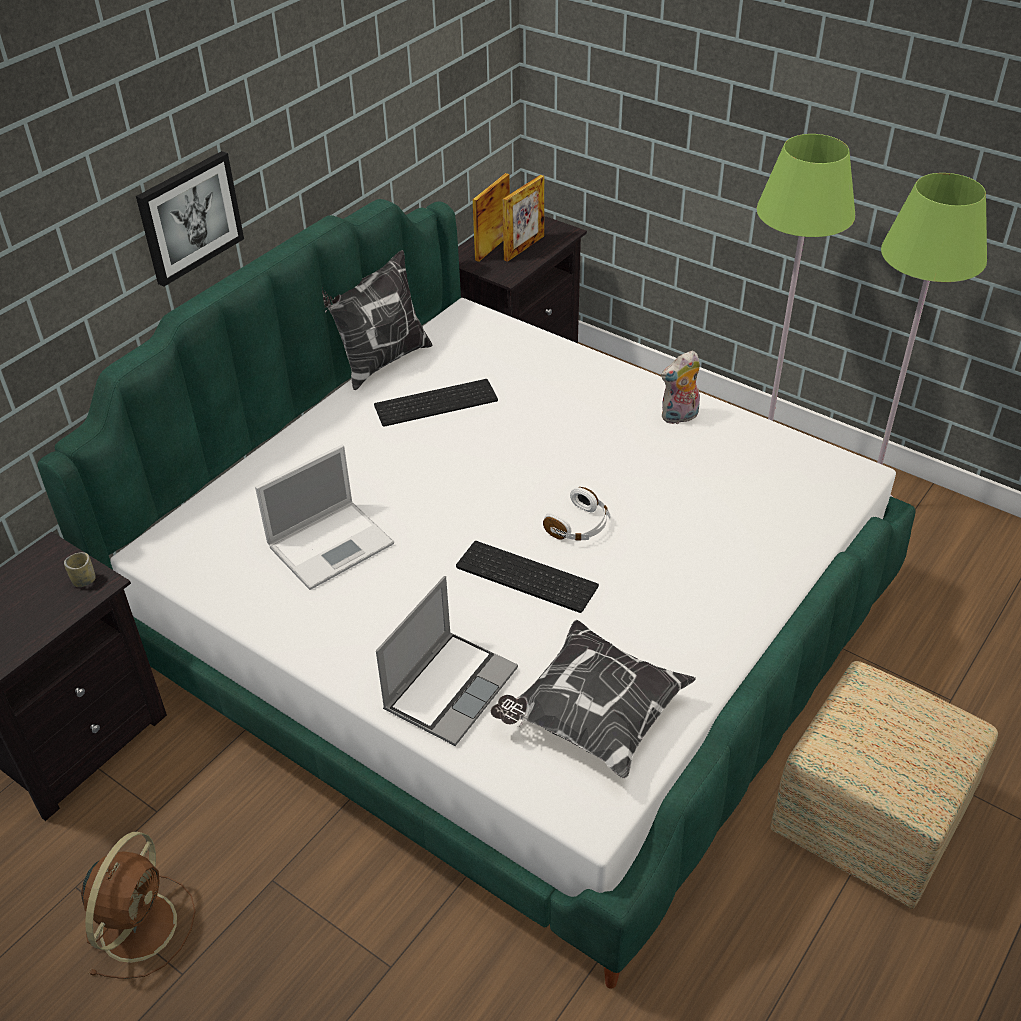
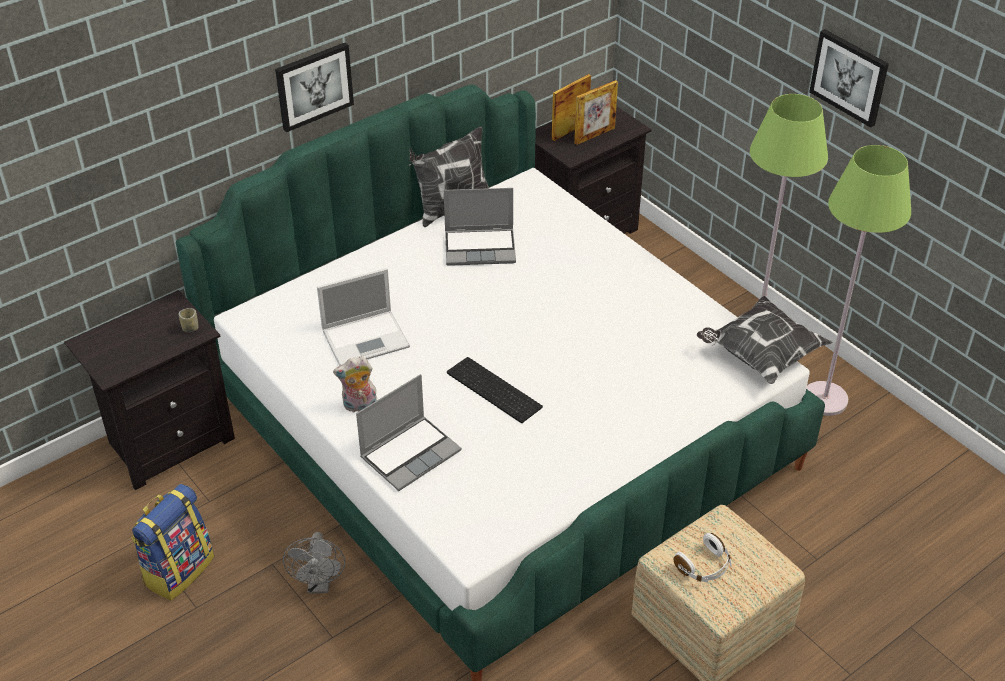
camera: 15 degrees right, 0 degrees up
brown fan [81,832,195,979] -> backpack [131,484,214,600]
keyboard [374,379,498,427] -> laptop [444,188,516,266]
pillow [491,620,696,778] -> pillow moved to [697,296,832,384]
white headphones [543,487,611,541] -> white headphones moved to [673,533,732,582]
plush toy [661,351,700,425] -> plush toy moved to [333,356,377,413]
none -> grey fan [283,532,345,593]
none -> picture [809,29,889,128]

